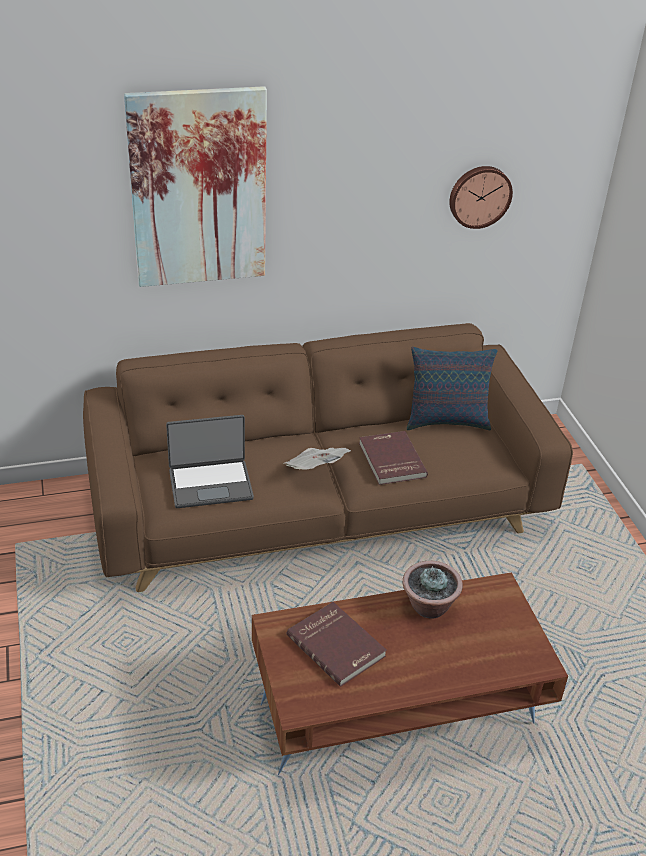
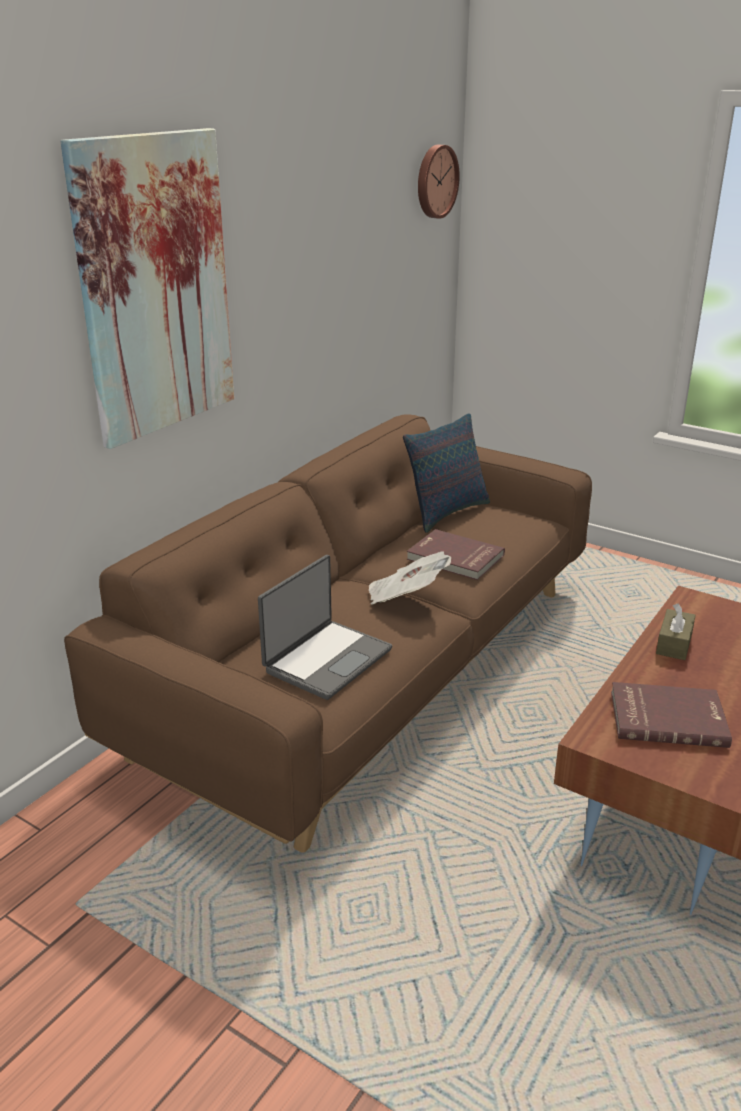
camera: 40 degrees left, 10 degrees down
potted plant [403,561,463,619] -> brown tissue box [656,603,696,660]
wall clock [449,166,513,229] -> wall clock moved to [418,145,460,219]

